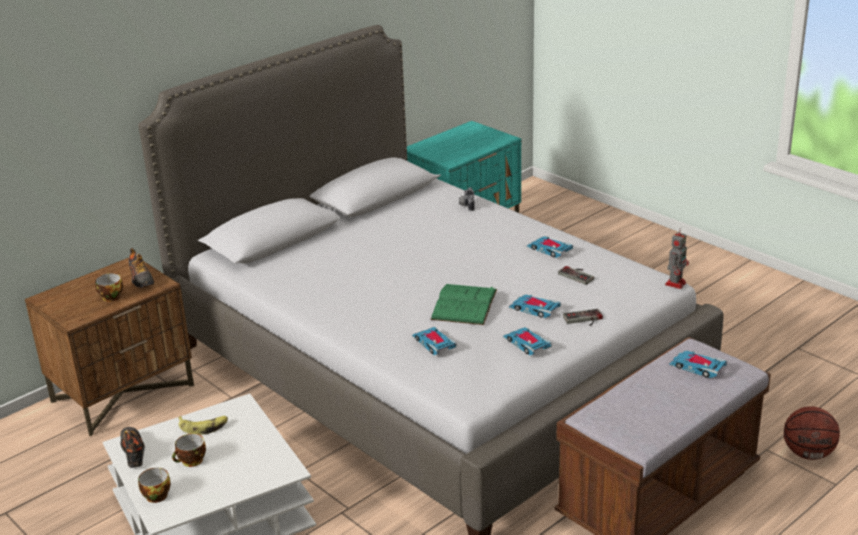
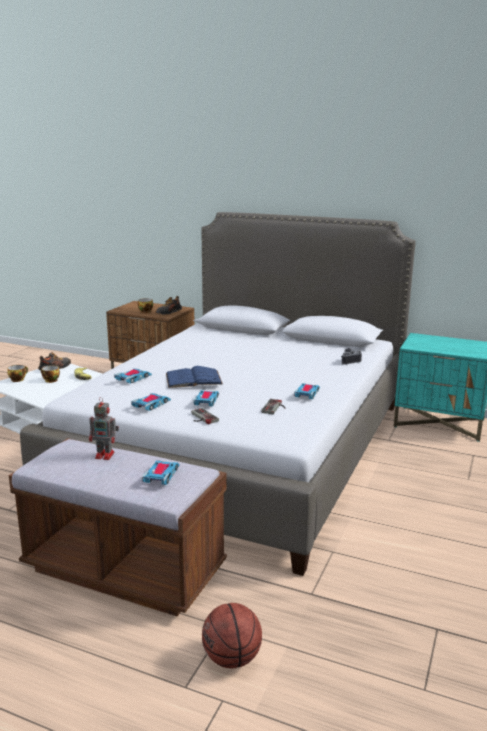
camera: 65 degrees right, 10 degrees down
green book [430,284,497,325] -> blue book [166,366,223,388]
toy robot [665,229,689,289] -> toy robot moved to [89,397,119,460]

